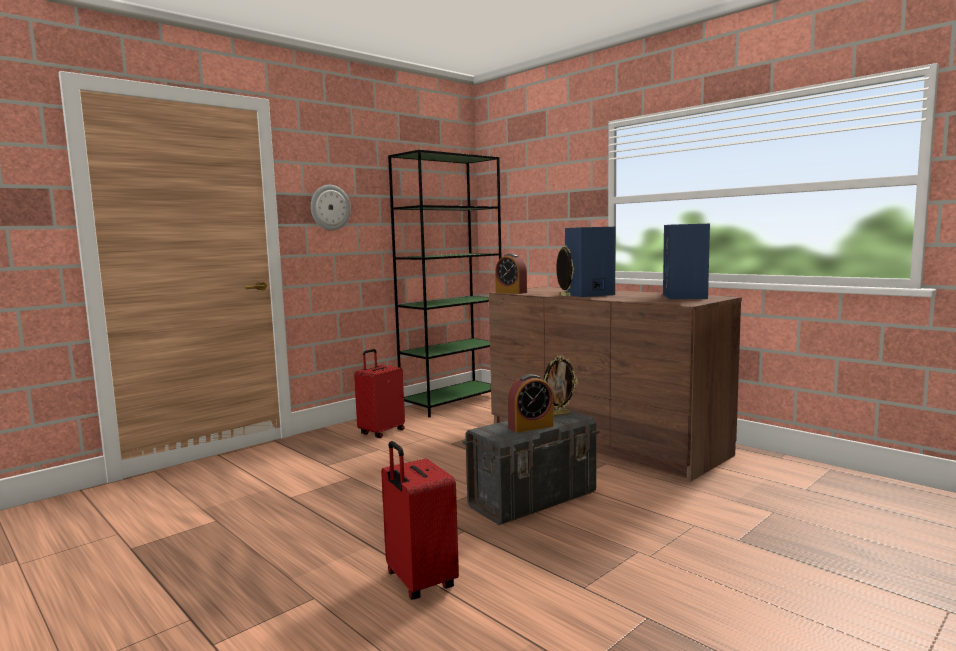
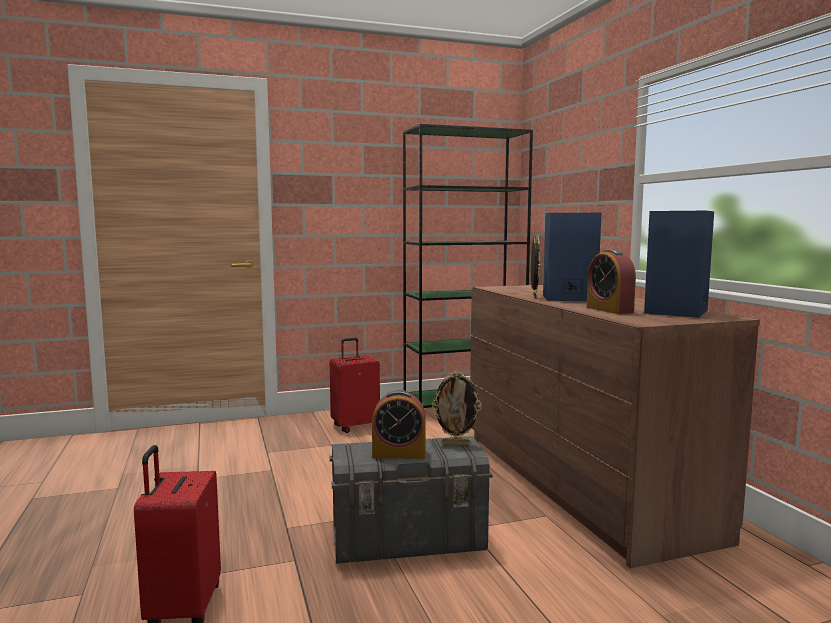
camera: 25 degrees right, 0 degrees up
wall clock [311,185,351,231] -> none
alarm clock [495,254,527,294] -> alarm clock moved to [587,249,636,314]

